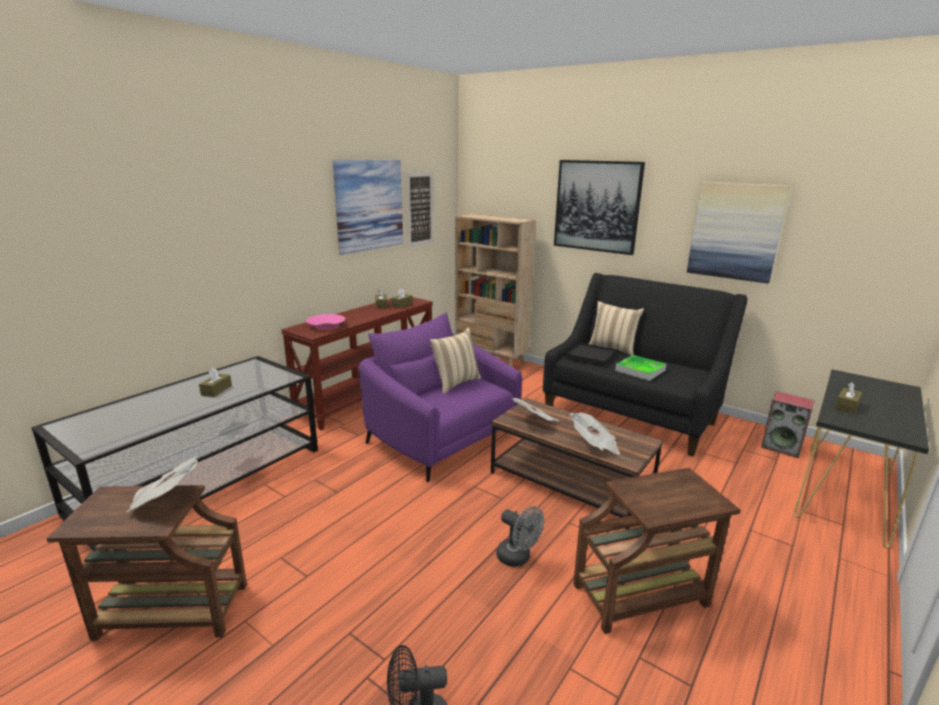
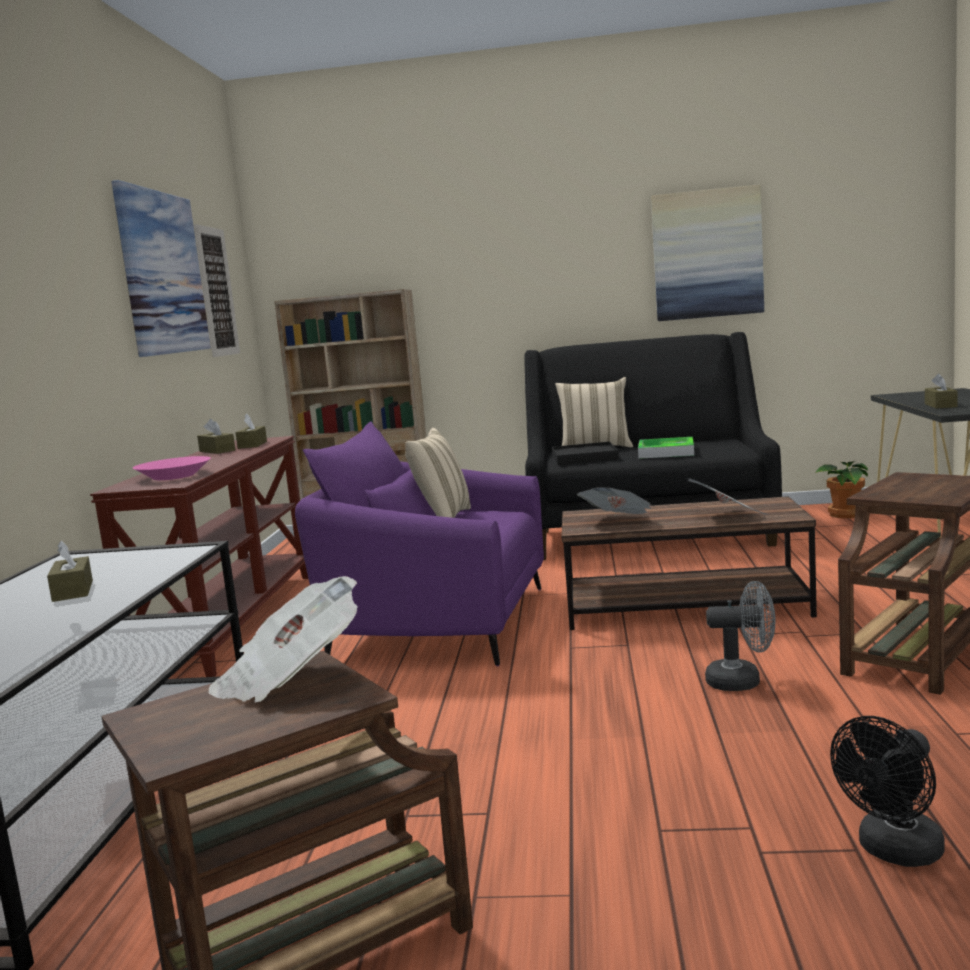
camera: 30 degrees left, 10 degrees down
picture [554,160,645,255] -> none
speaker [761,391,815,458] -> potted plant [815,461,868,518]

